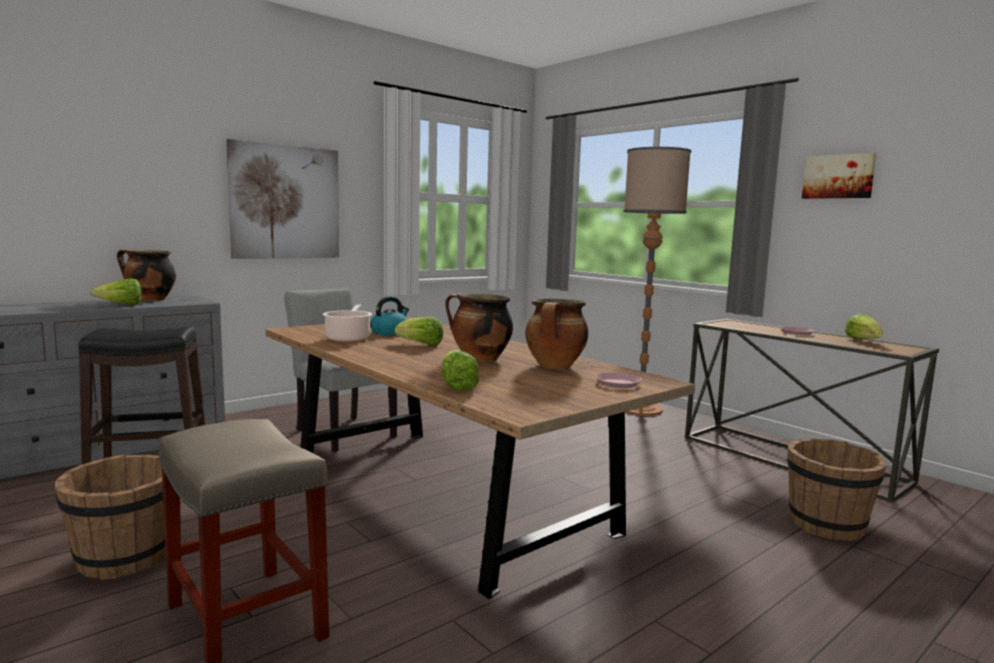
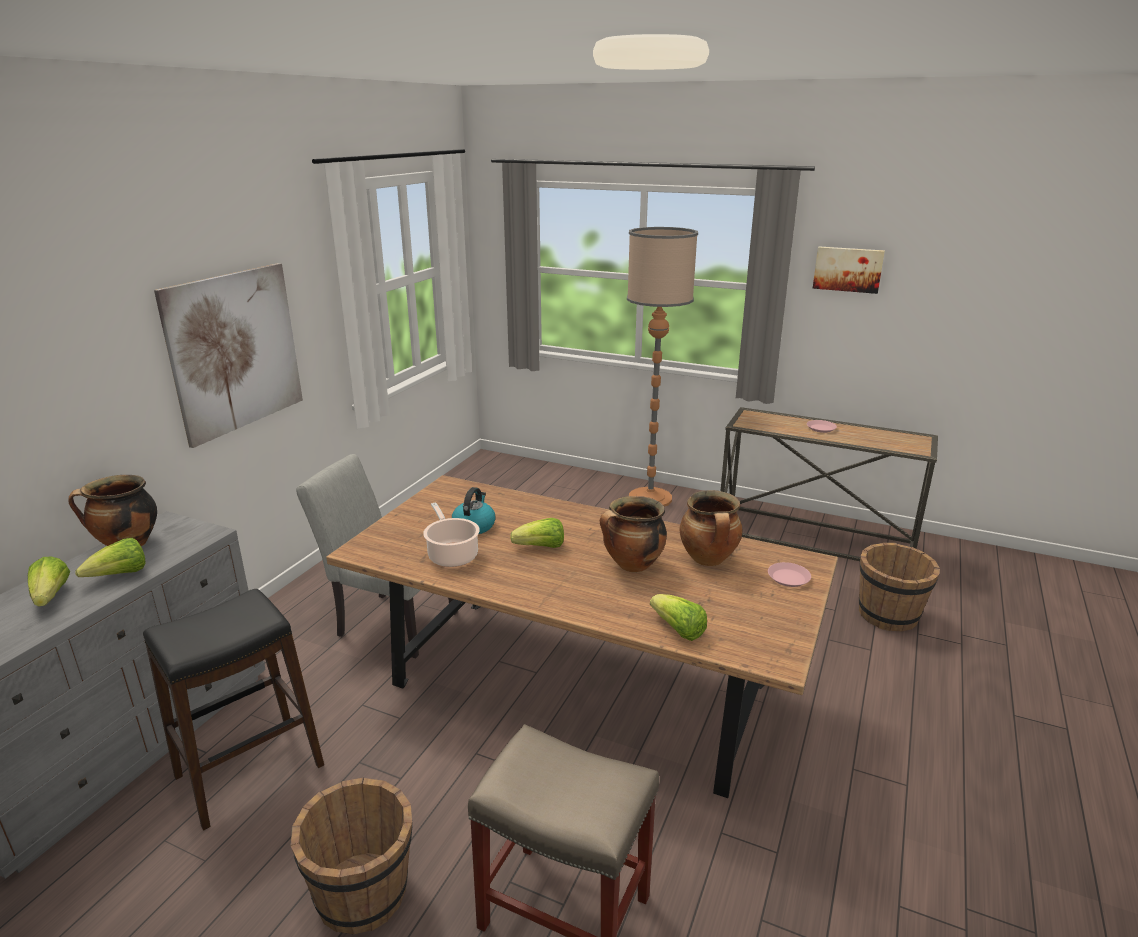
camera: 25 degrees left, 15 degrees up
lettuce [845,313,883,339] -> lettuce moved to [28,557,70,607]

